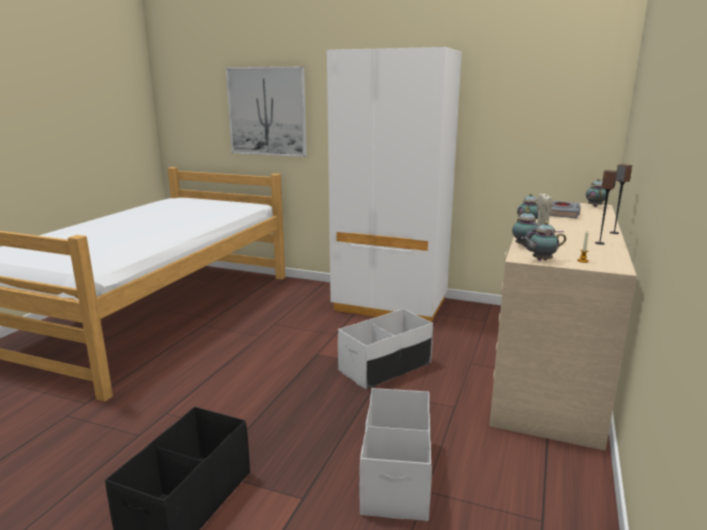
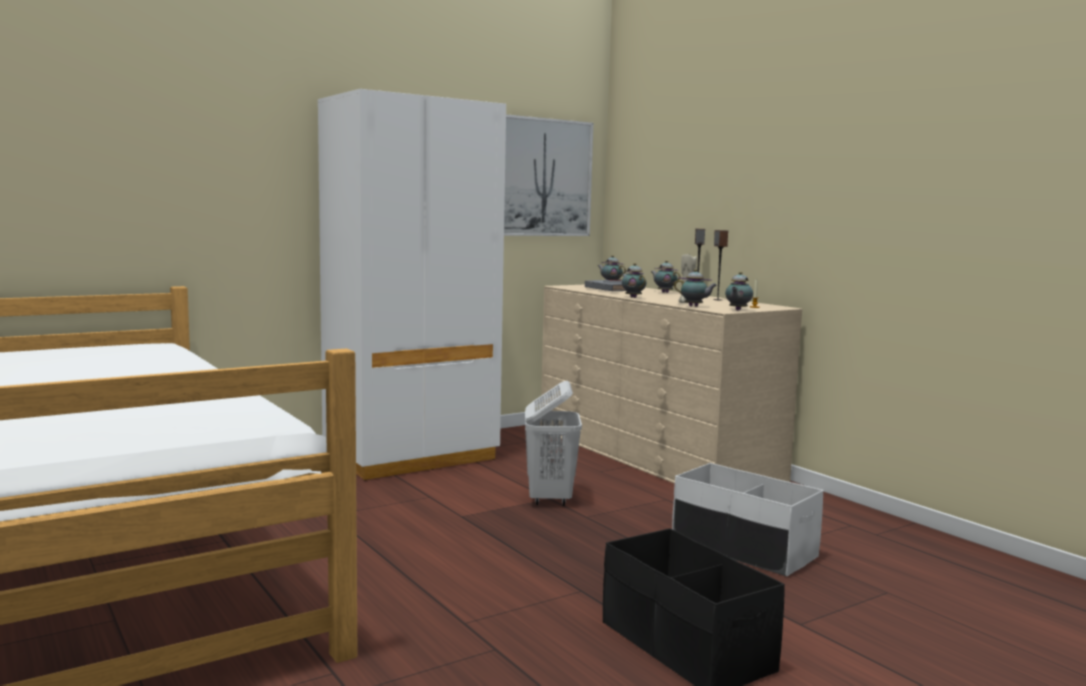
camera: 55 degrees left, 10 degrees down
picture [226,67,307,157] -> picture moved to [504,114,593,236]
white storage box [338,309,433,389] -> white laundry basket [525,381,582,506]
none -> teapot [651,260,680,293]

